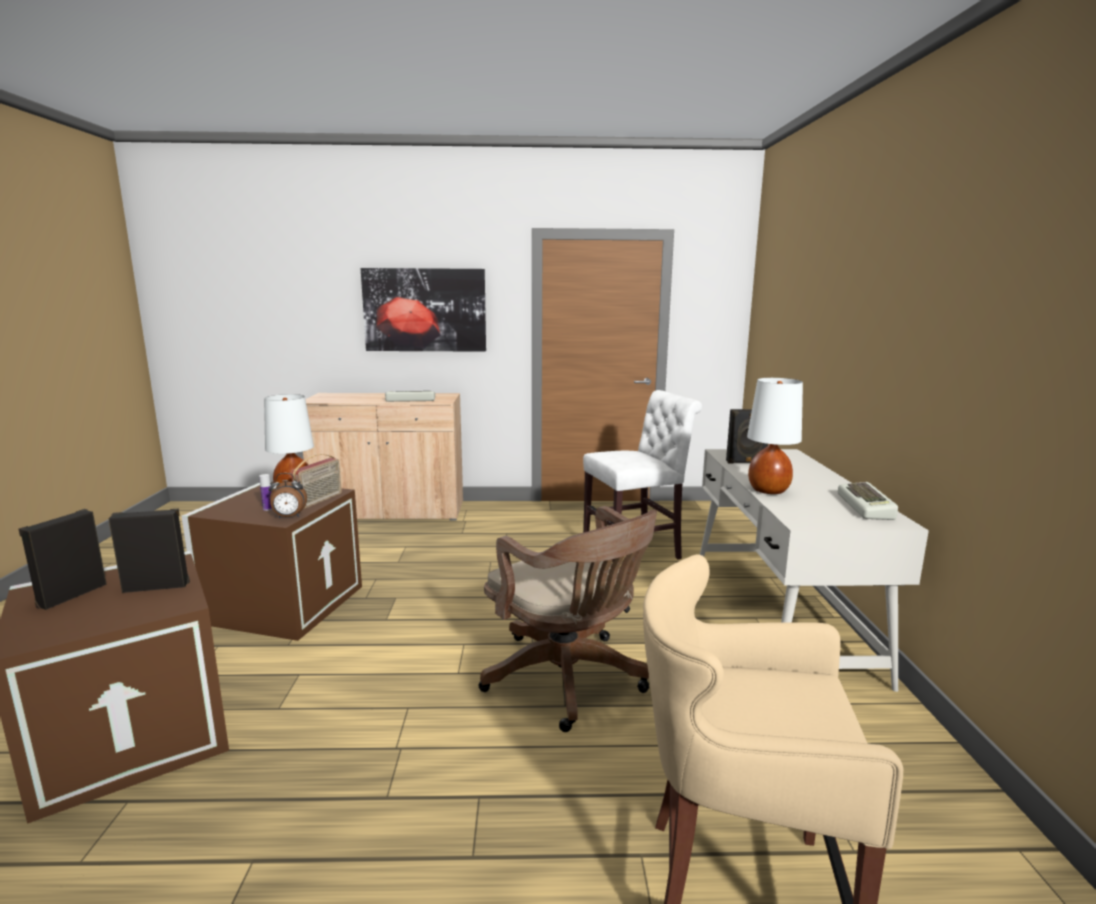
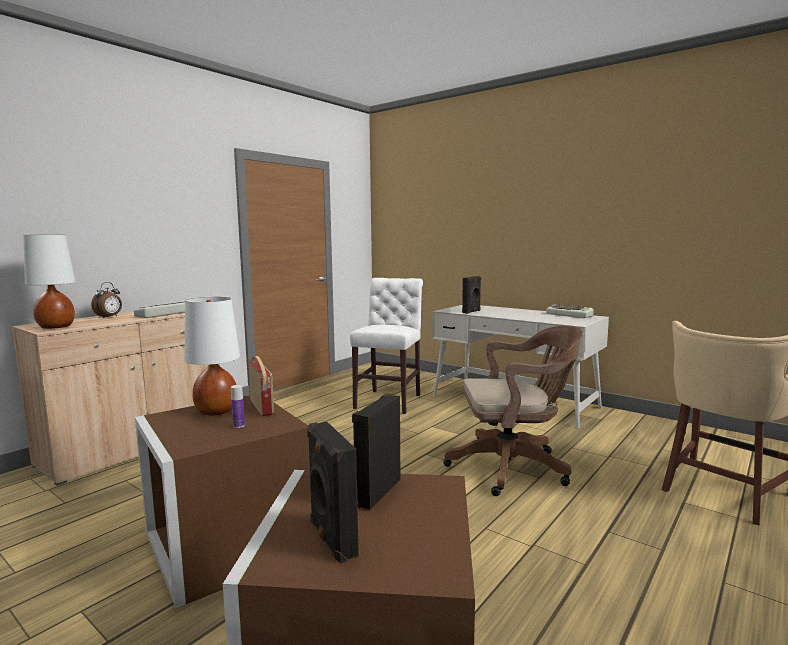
camera: 50 degrees left, 5 degrees down
alarm clock [269,473,307,518] -> alarm clock moved to [91,282,122,318]
picture [361,268,486,352] -> none
white table lamp [747,378,803,494] -> white table lamp moved to [23,235,76,329]

